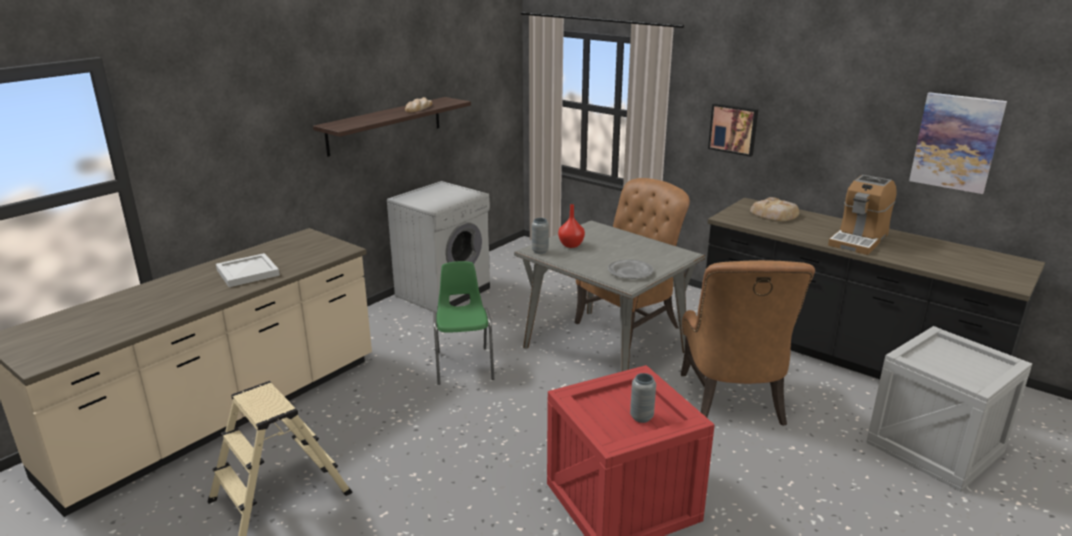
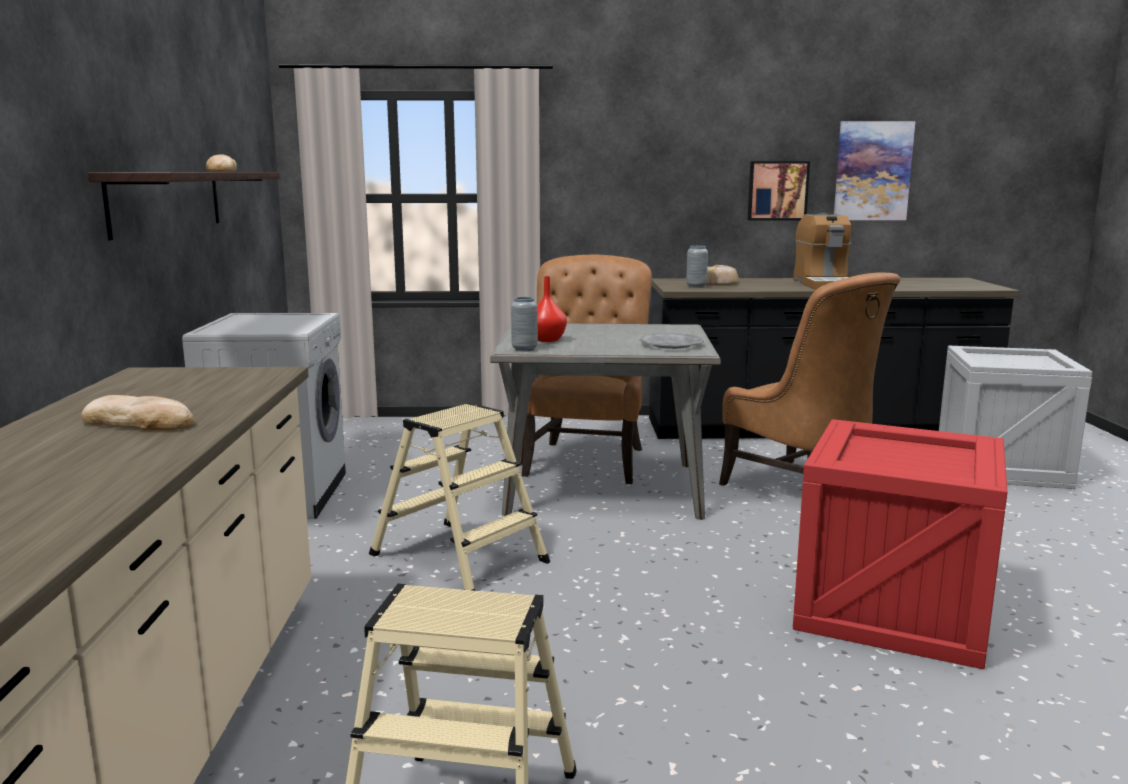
camera: 40 degrees left, 10 degrees down
white tray [216,253,280,287] -> bread [81,395,194,431]
green chair [434,261,494,385] -> beige step ladder [369,403,550,591]
grey vase [630,373,656,423] -> grey vase moved to [686,246,708,288]
picture [708,103,758,157] -> picture moved to [747,161,810,220]

